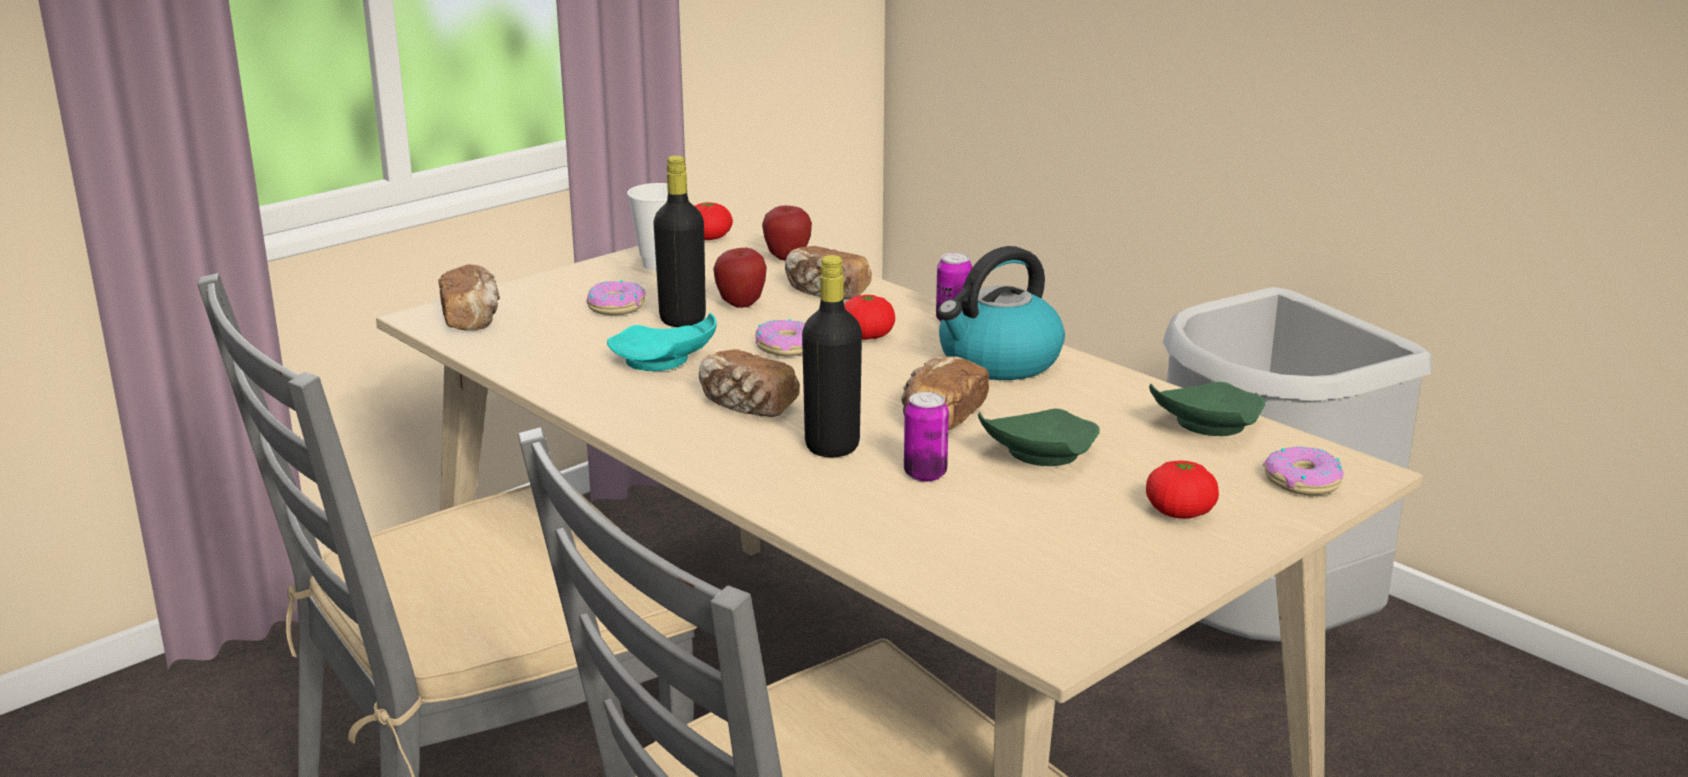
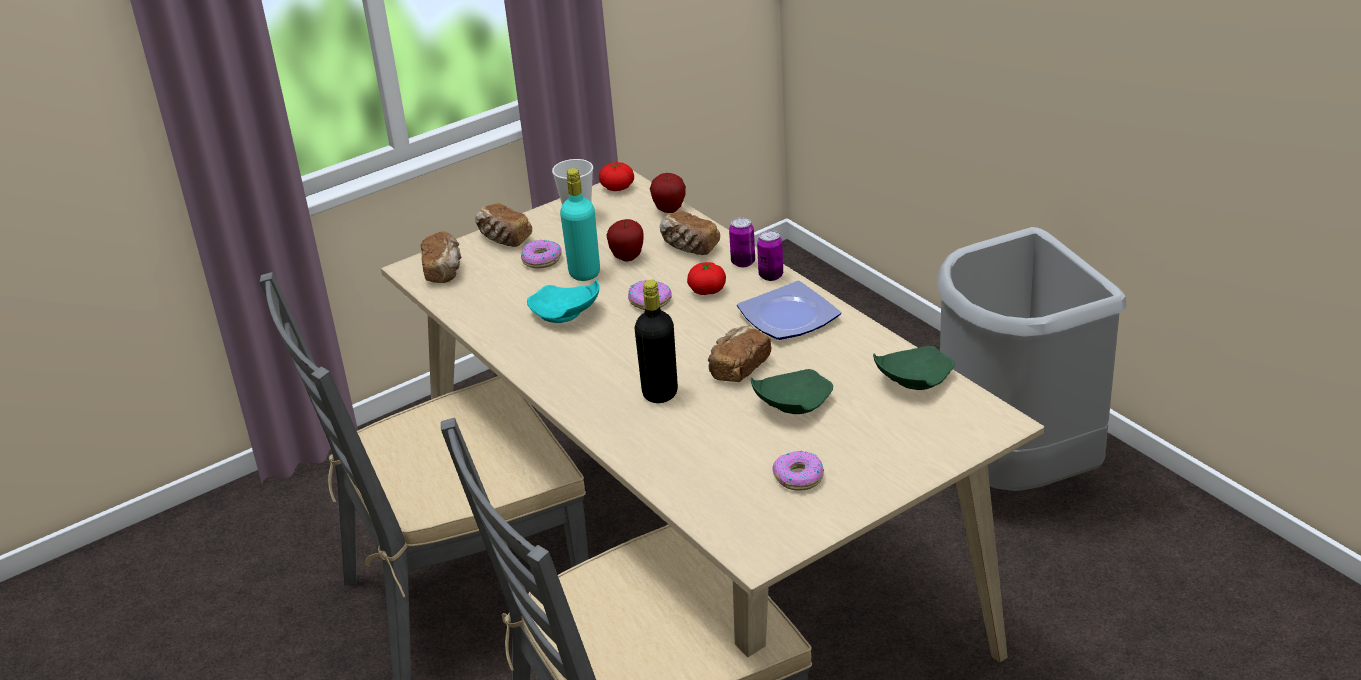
camera: 10 degrees right, 10 degrees up
black bottle [653,156,706,327] -> turquoise bottle [560,168,600,281]
bread [699,349,800,417] -> bread moved to [475,203,532,247]
can [904,392,949,482] -> can moved to [729,217,755,267]
kettle [938,246,1065,380] -> plate [737,281,841,340]
tomato [1146,461,1219,519] -> none
donut [1263,446,1344,495] -> donut moved to [773,451,824,491]

